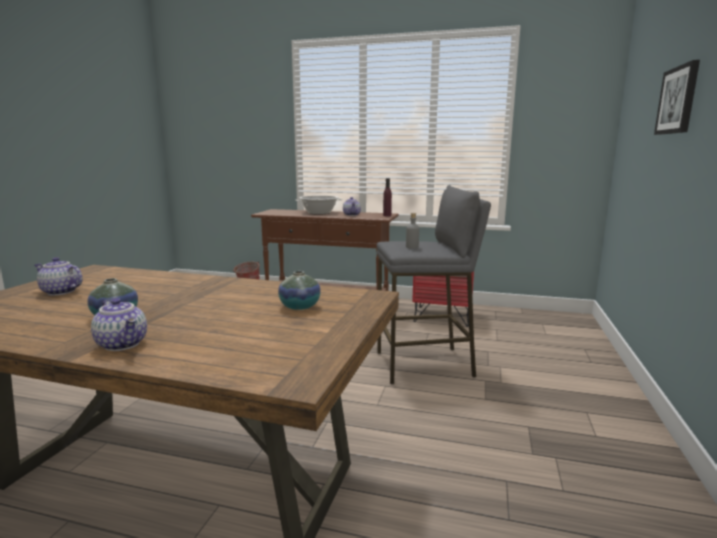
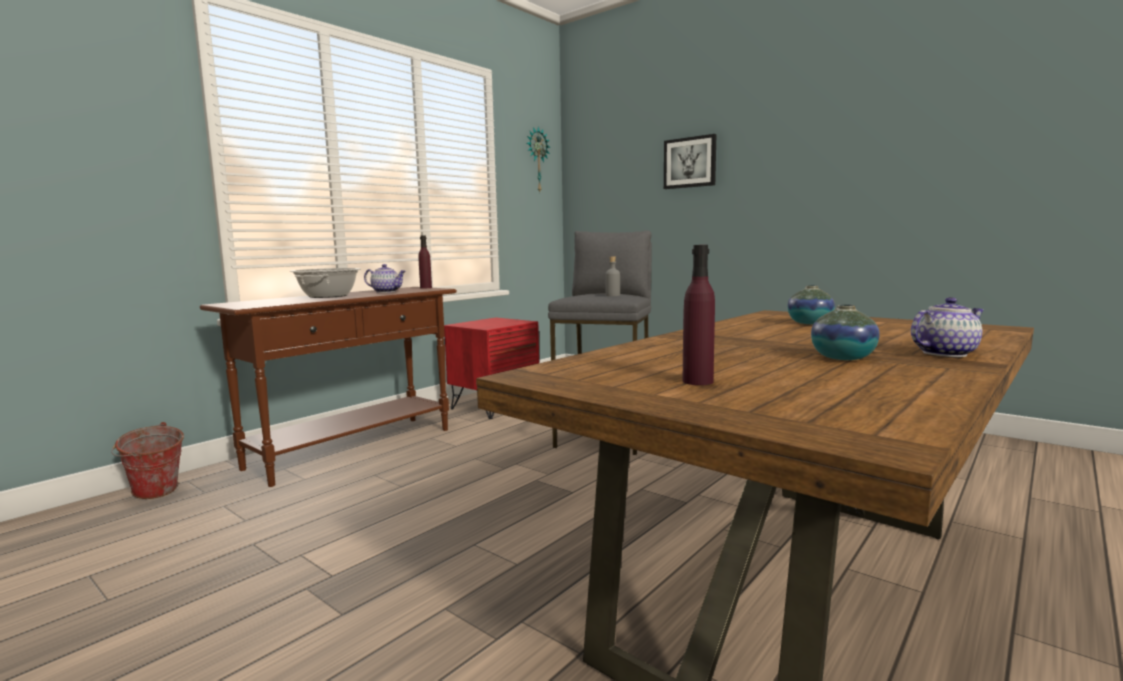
camera: 65 degrees left, 5 degrees down
teapot [34,257,83,296] -> purple bottle [683,245,715,385]
none -> wall clock [527,126,550,192]

